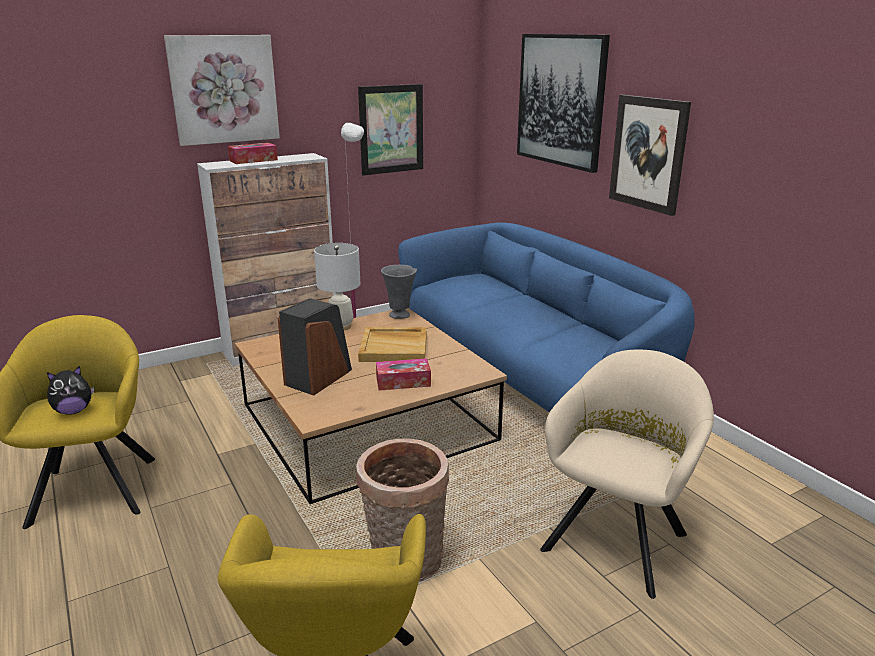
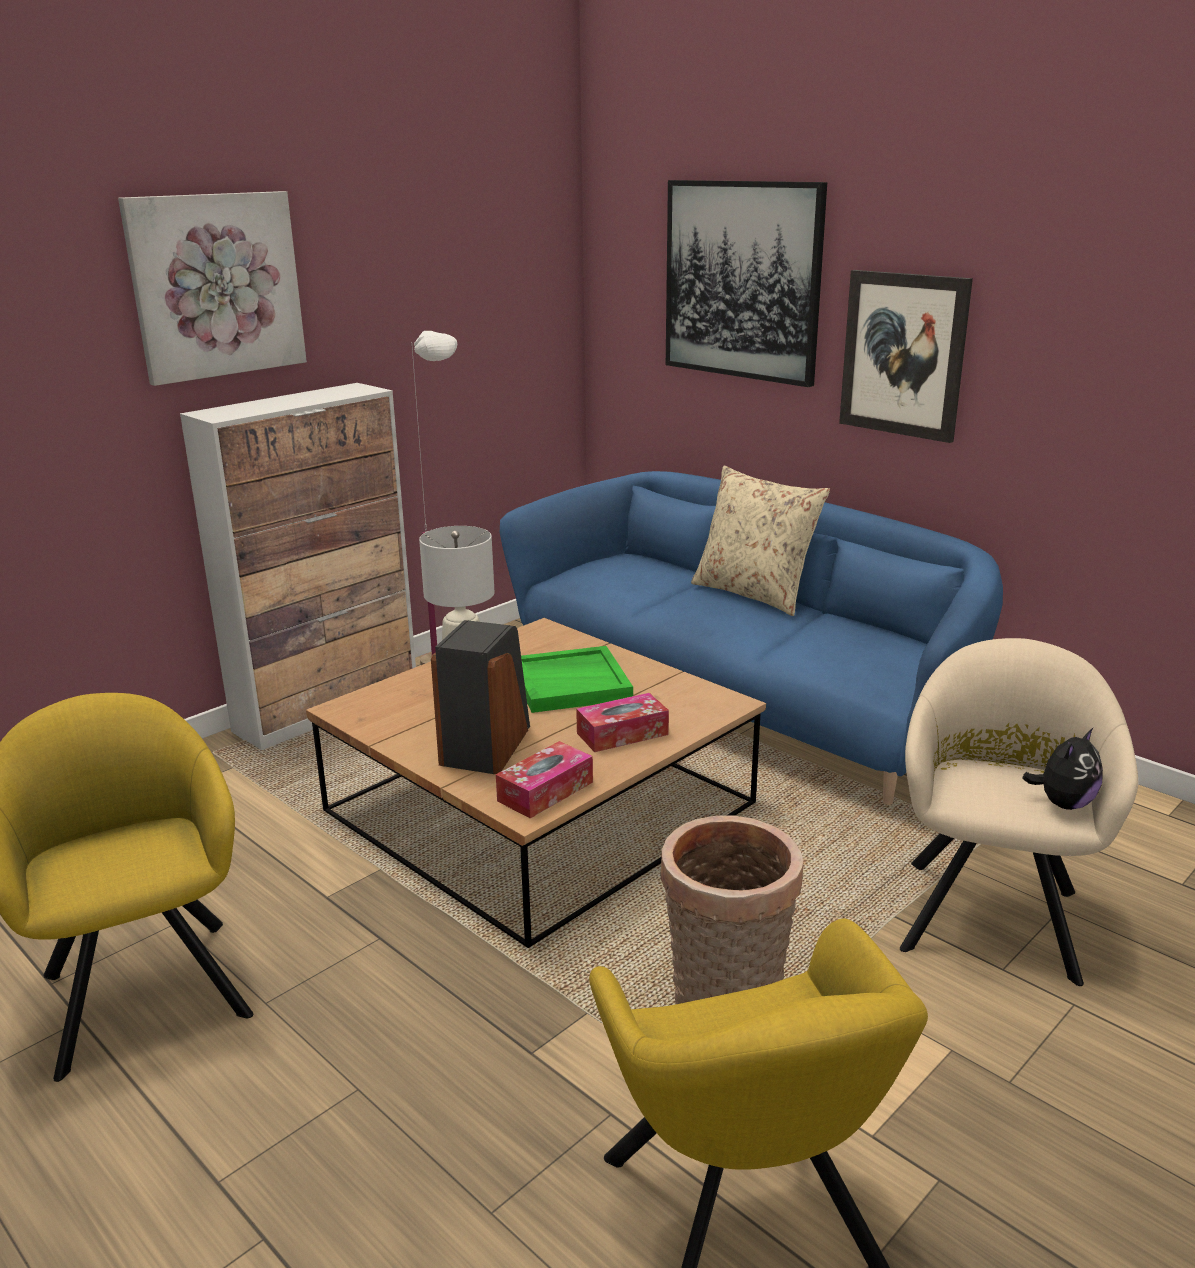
camera: 15 degrees left, 0 degrees up
plush toy [47,366,94,415] -> plush toy moved to [1022,728,1103,810]
tissue box [228,143,278,164] -> tissue box moved to [496,741,593,818]
picture [358,84,423,175] -> none
beige tray [358,327,427,362] -> green tray [521,646,633,713]
grey vase [381,265,417,319] -> none
none -> beige pillow [691,466,830,616]

